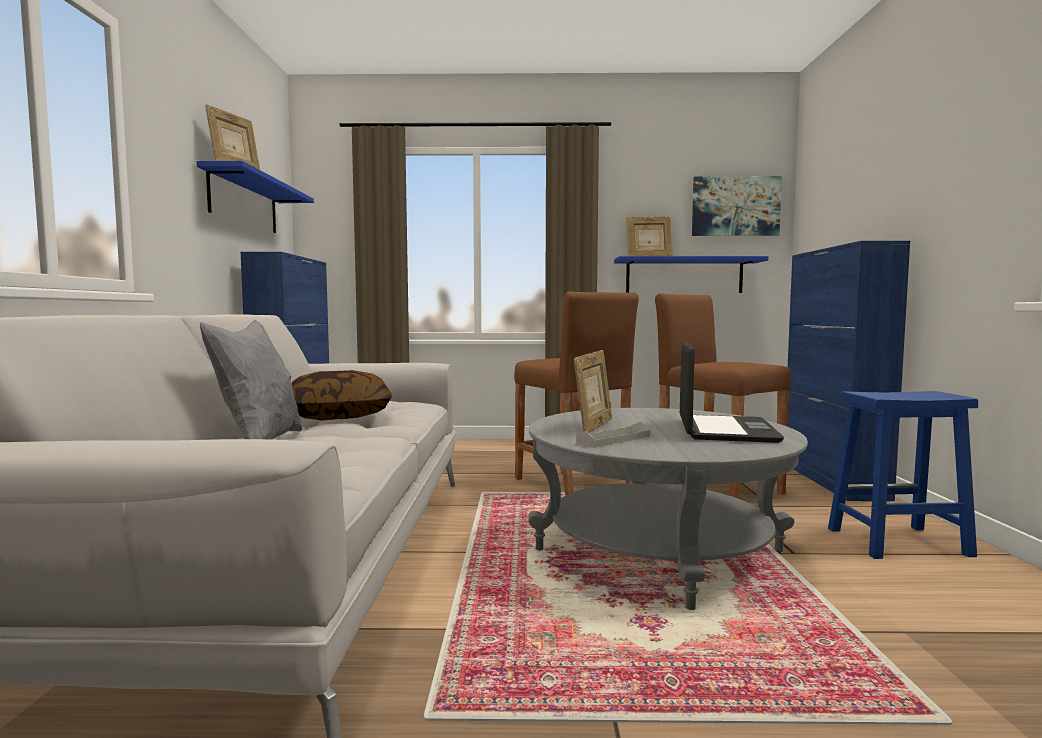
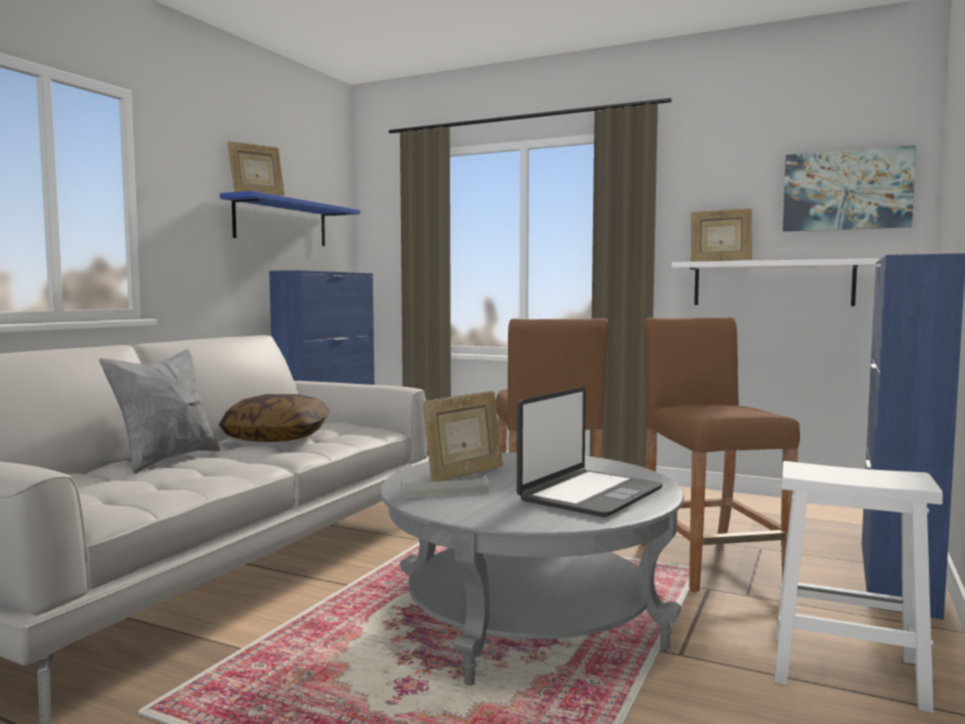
camera: 25 degrees right, 0 degrees up
blue shelf [614,256,769,293] -> white shelf [672,258,879,306]
blue stool [828,391,978,559] -> white stool [774,461,943,713]

